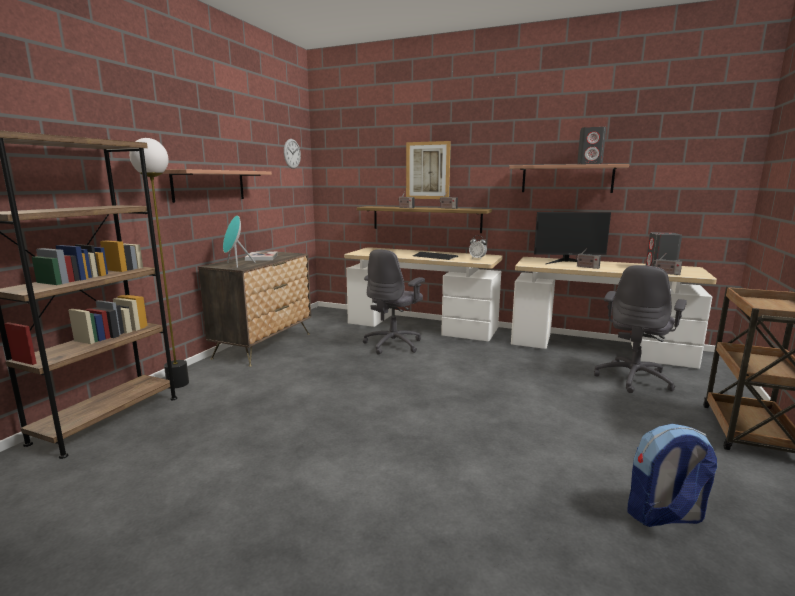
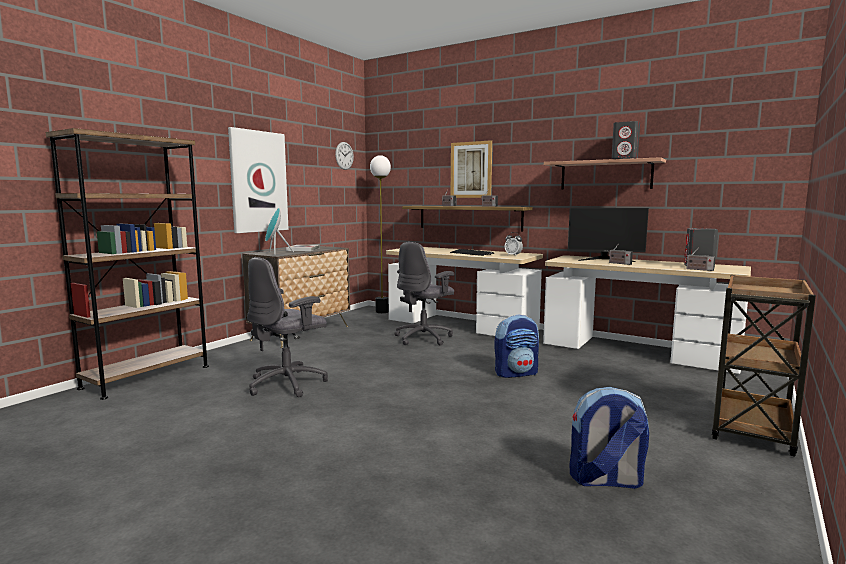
camera: 10 degrees right, 5 degrees down
floor lamp [129,138,189,388] -> floor lamp moved to [370,155,391,313]
shelf [162,169,272,203] -> picture [228,127,289,233]
grey office chair [594,265,687,393] -> grey office chair moved to [247,257,328,397]
none -> backpack [494,315,539,378]

